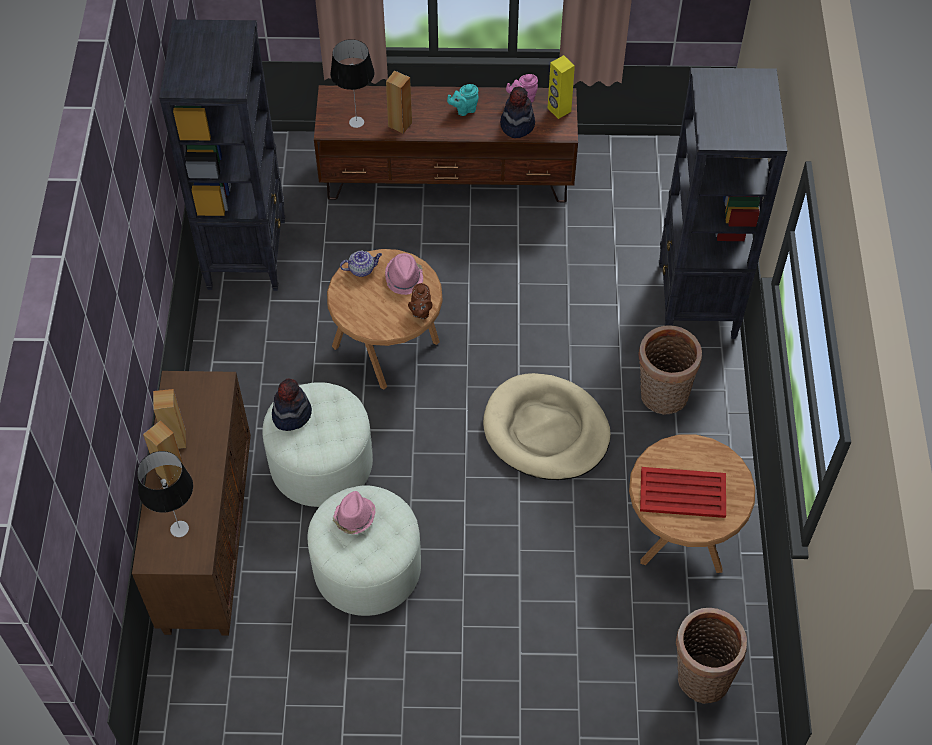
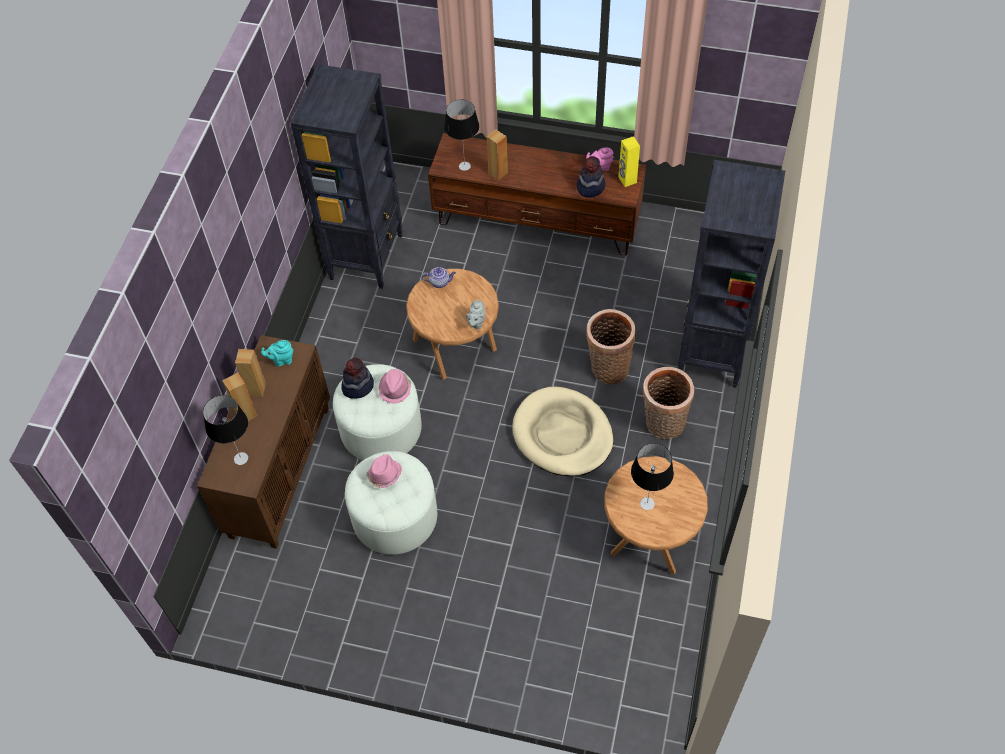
camera: 15 degrees right, 0 degrees up
pink hat [385,253,423,295] -> pink hat moved to [379,369,411,404]
brown teapot [408,283,432,319] -> grey teapot [466,300,485,329]
turquoise teapot [447,84,478,116] -> turquoise teapot moved to [261,340,294,367]
red tray [640,467,726,518] -> table lamp [631,443,674,510]
basket [676,608,747,704] -> basket moved to [586,309,636,384]

